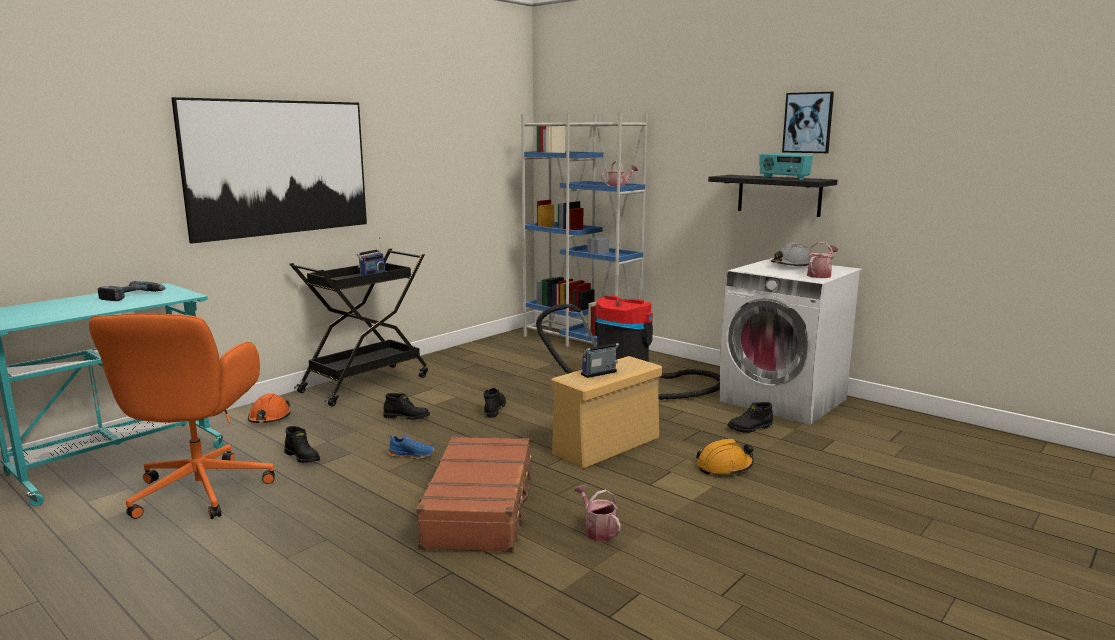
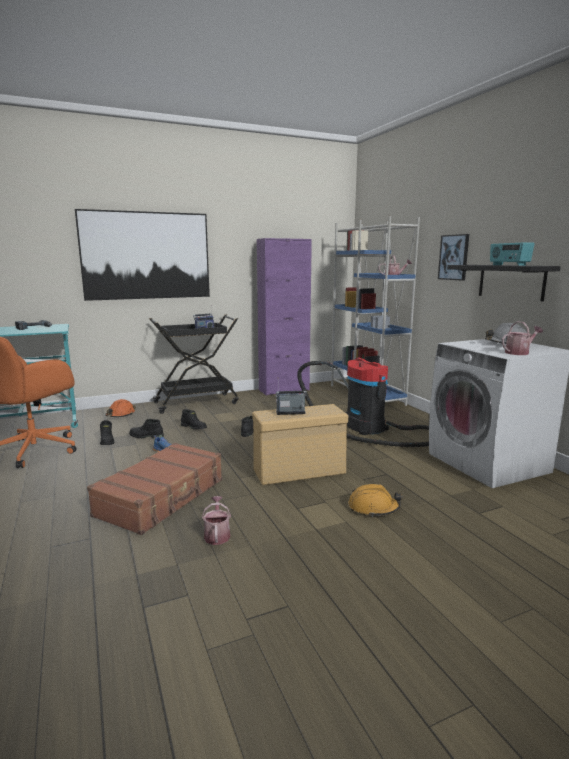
camera: 25 degrees right, 0 degrees up
black boot [728,402,773,433] -> black boot moved to [129,419,164,439]
picture [782,92,834,153] -> picture moved to [438,234,469,281]
none -> purple cabinet [257,238,312,396]

